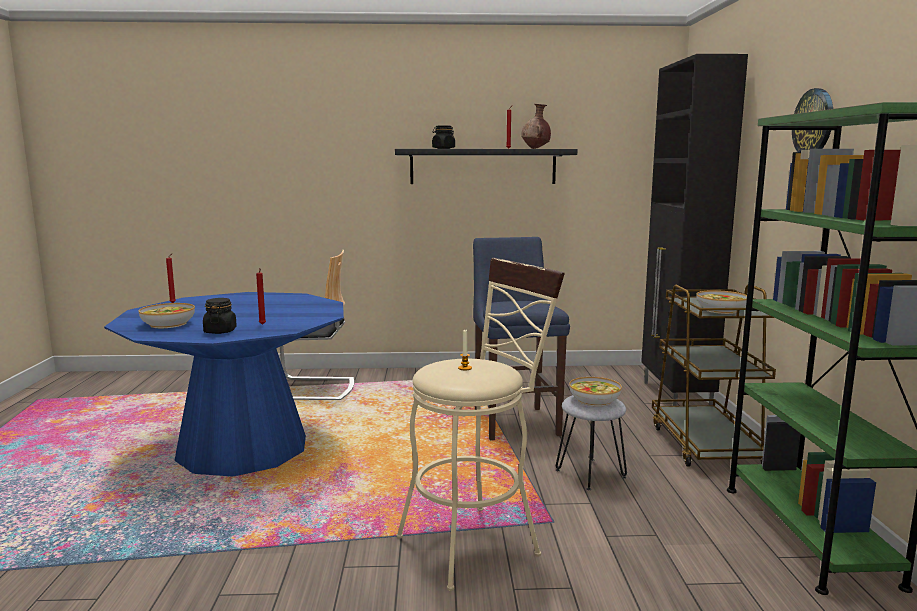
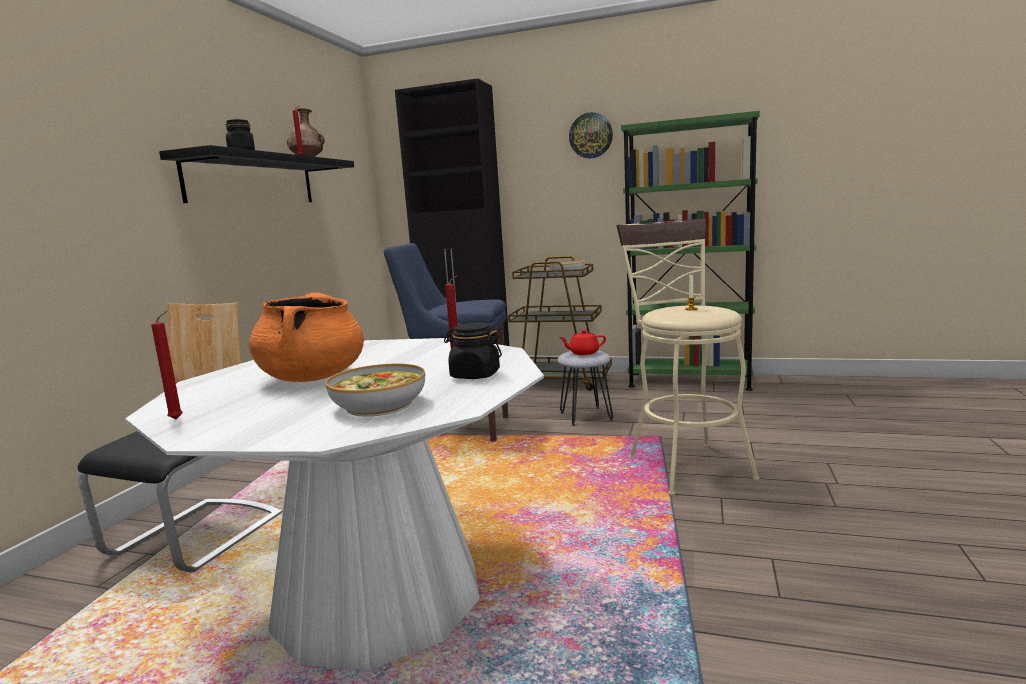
camera: 70 degrees left, 0 degrees up
blue dining table [104,292,344,476] -> white dining table [125,338,544,670]
bowl [569,377,622,406] -> red teapot [559,330,606,355]
none -> orange cooking pot [249,292,364,382]

